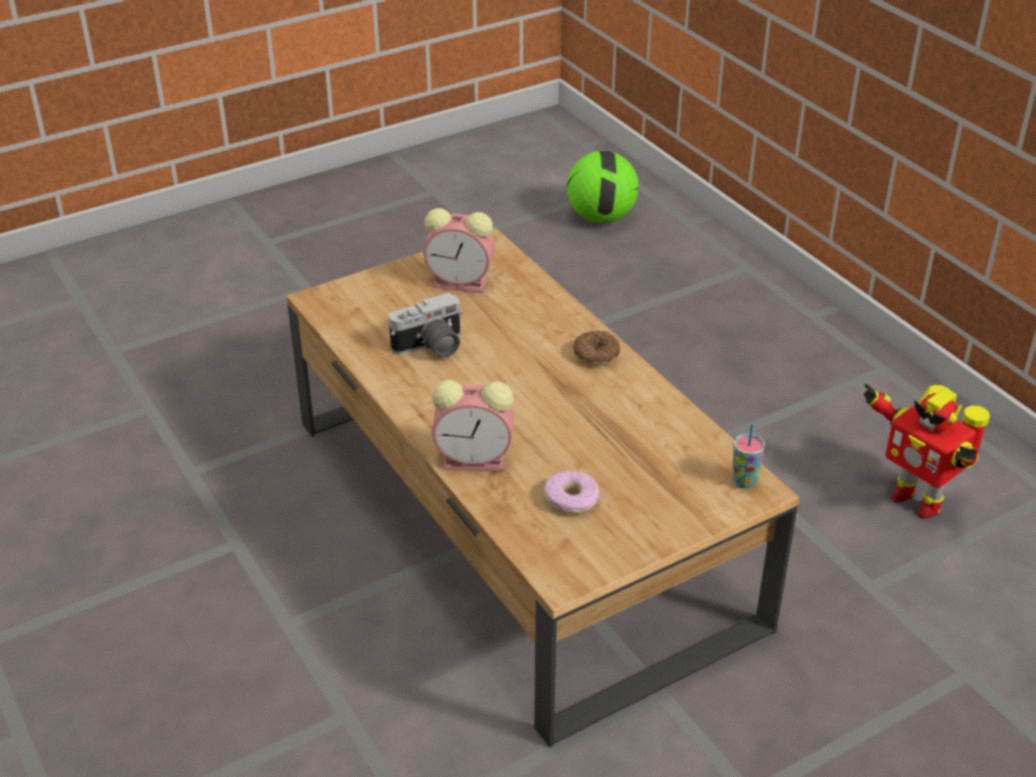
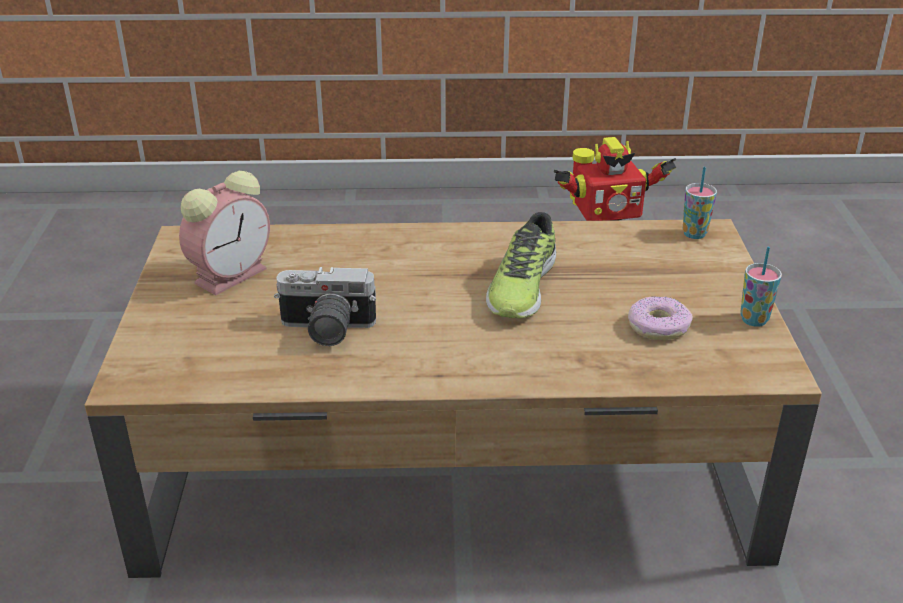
camera: 60 degrees left, 5 degrees down
camera [389,293,464,358] -> camera turned 90 degrees clockwise [274,267,376,346]
alarm clock [432,380,514,472] -> none
football [567,151,639,223] -> none
donut [573,331,620,366] -> none
none -> shoe [486,212,556,319]
none -> cup [740,247,782,327]

